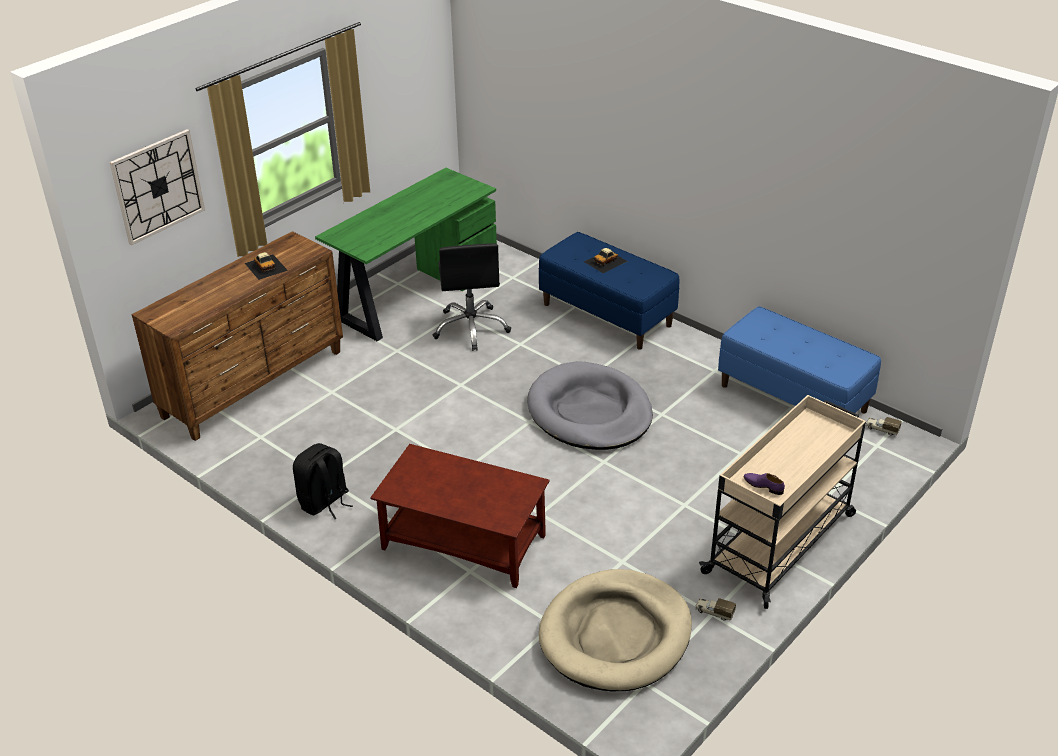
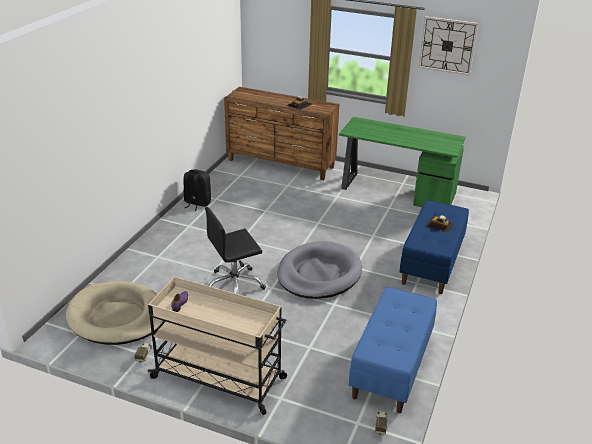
camera: 70 degrees right, 5 degrees down
wall clock [110,129,205,245] -> wall clock moved to [418,16,478,76]
brown coffee table [370,444,550,588] -> none
black office chair [433,243,511,351] -> black office chair moved to [205,207,266,294]

